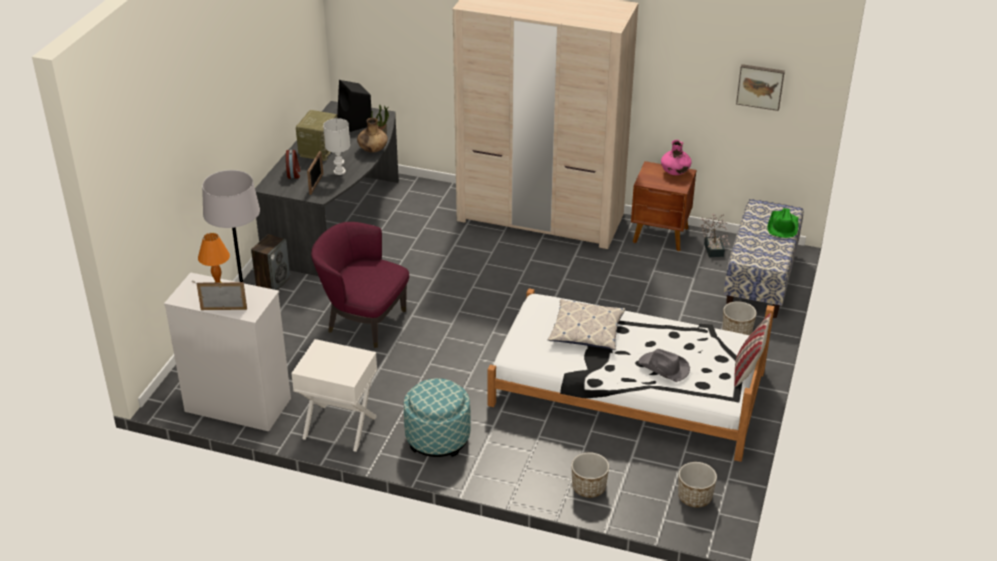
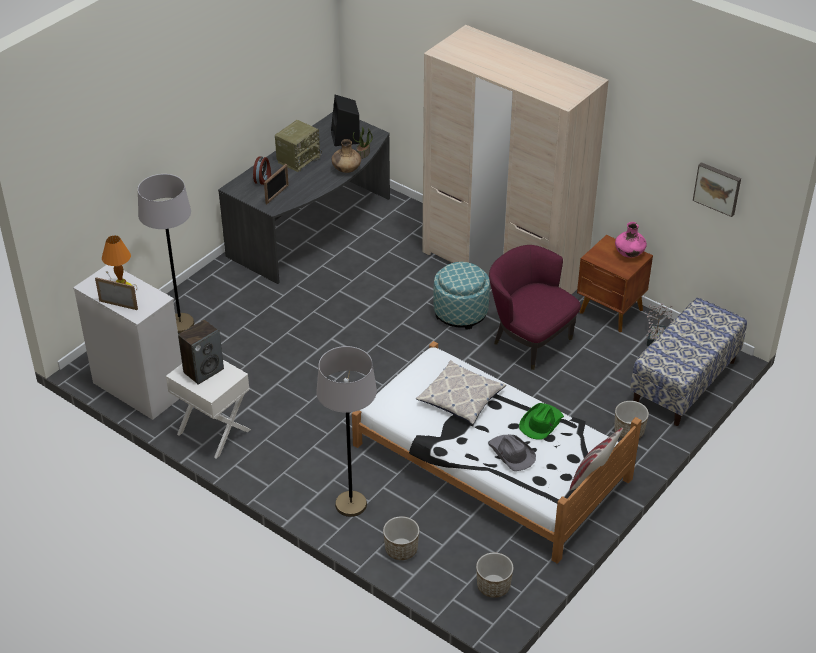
camera: 20 degrees right, 5 degrees up
speaker [251,234,290,290] -> speaker moved to [178,320,224,385]
purple armchair [311,222,409,348] -> purple armchair moved to [489,245,581,370]
white table lamp [323,118,350,175] -> none
ottoman [404,378,471,457] -> ottoman moved to [433,262,490,330]
green hat [768,208,799,238] -> green hat moved to [519,403,564,440]
none -> grey floor lamp [316,346,377,517]

